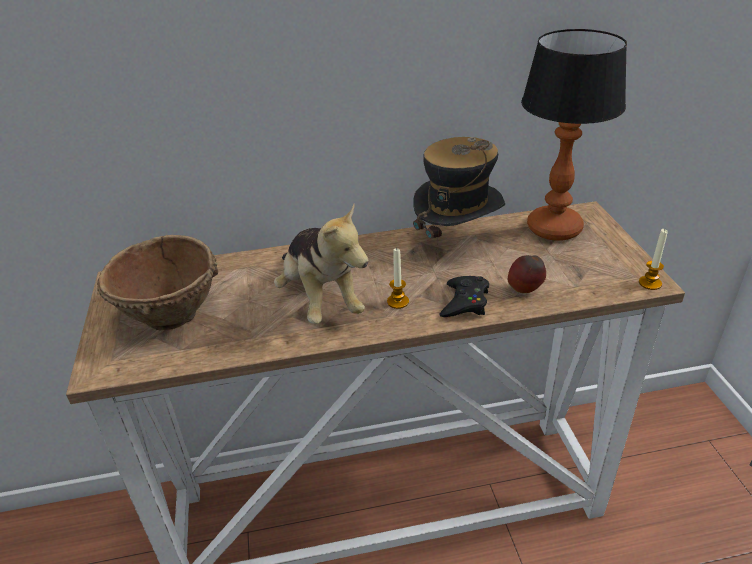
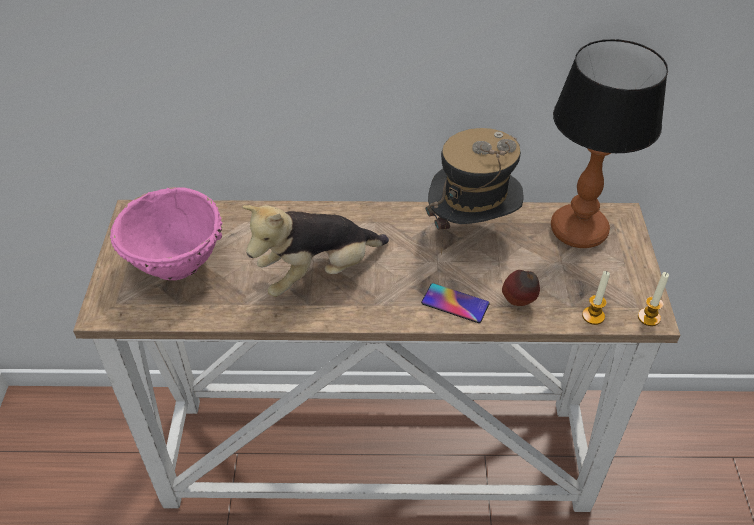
camera: 10 degrees right, 10 degrees up
brown bowl [97,235,218,330] -> pink bowl [110,187,222,280]
plush toy [274,204,368,324] -> plush toy turned 75 degrees clockwise [242,205,389,297]
candle [387,248,409,309] -> candle moved to [582,271,610,325]
black game controller [439,276,489,317] -> phone [421,283,490,323]

